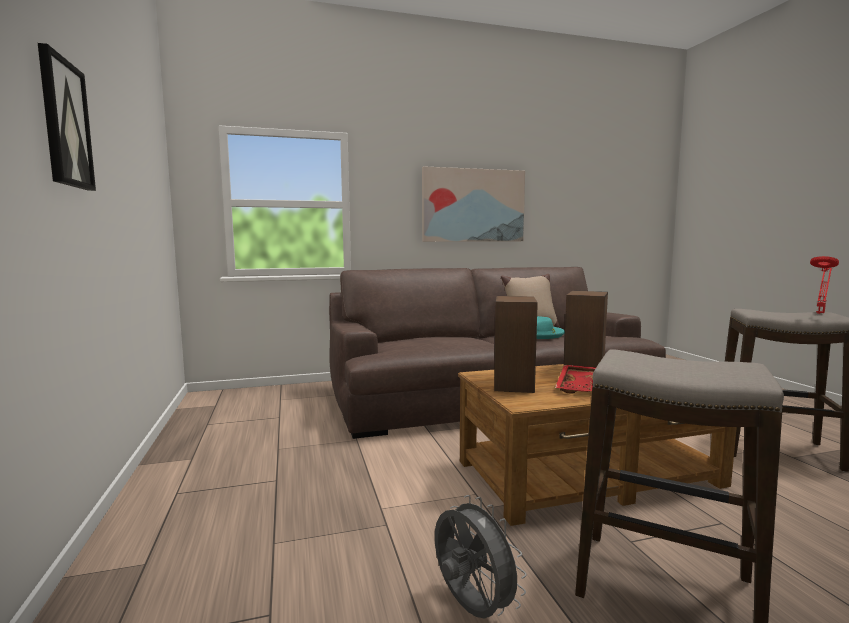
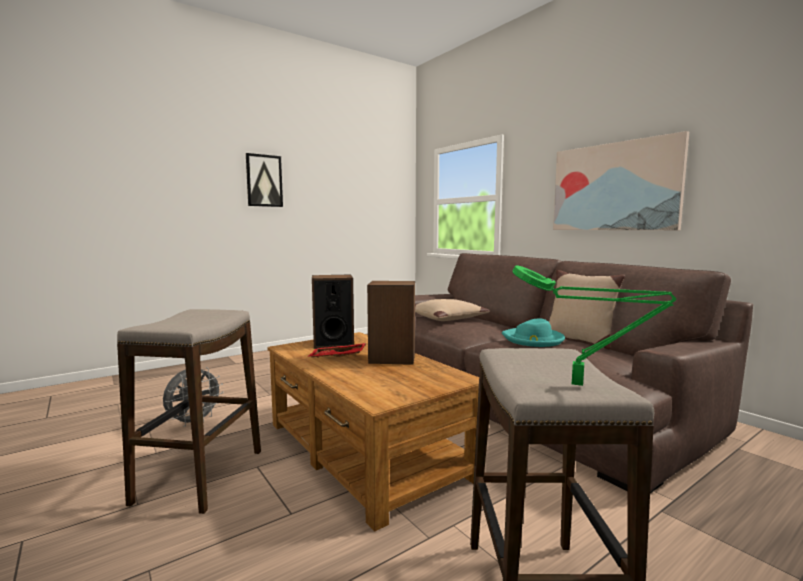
camera: 70 degrees right, 0 degrees up
red table lamp [810,256,839,314] -> green table lamp [513,265,676,386]
none -> beige pillow [415,299,490,321]

